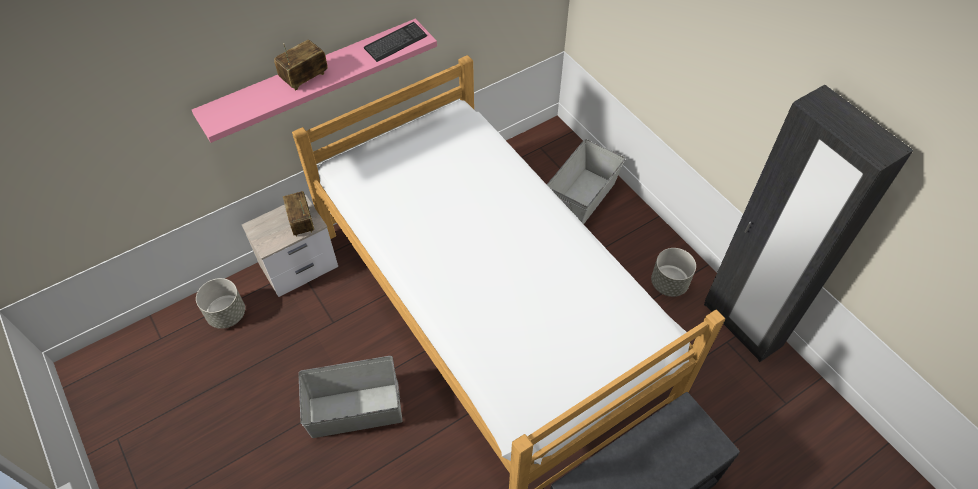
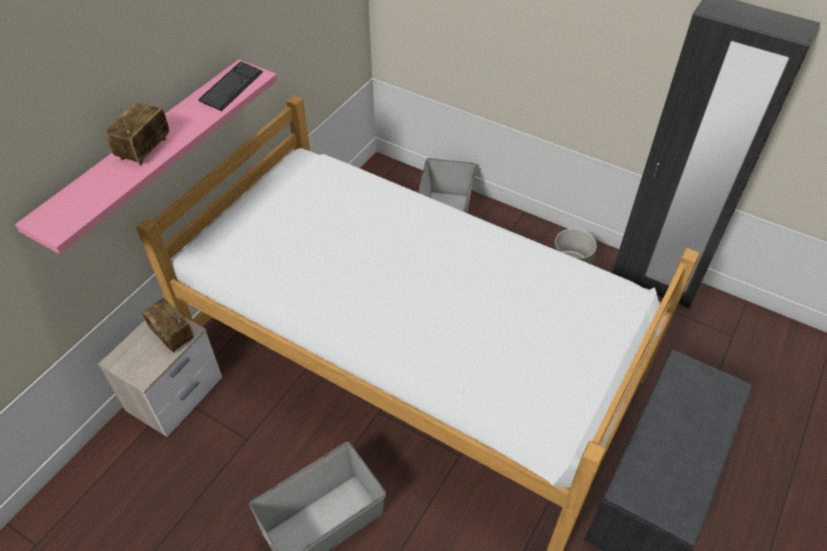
camera: 25 degrees left, 5 degrees down
grey planter [196,278,245,329] -> none

